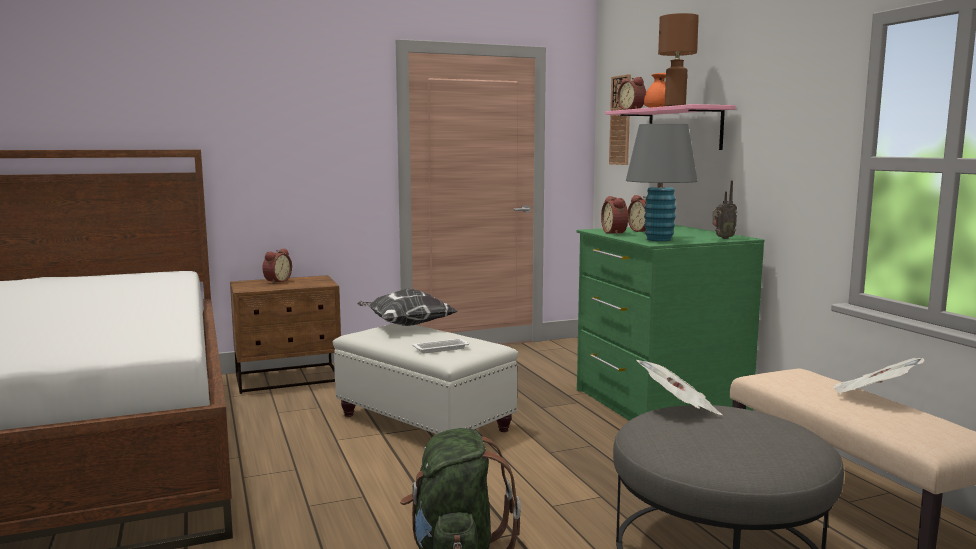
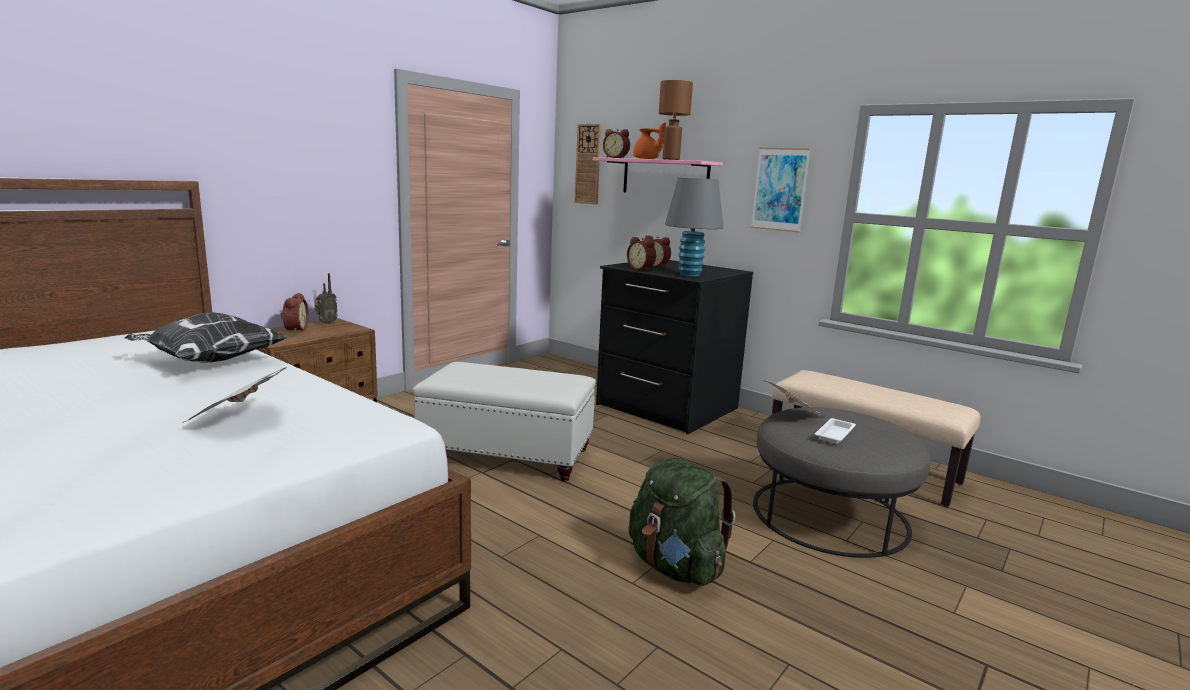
camera: 30 degrees left, 5 degrees up
pillow [357,289,457,326] -> pillow moved to [124,312,288,362]
white tray [412,339,469,353] -> white tray moved to [814,418,856,444]
green dresser [576,225,764,421] -> black dresser [596,260,753,434]
radio [712,181,737,239] -> radio moved to [314,273,338,324]
newspaper [834,358,924,394] -> newspaper moved to [182,367,287,423]
none -> picture [751,148,811,233]

